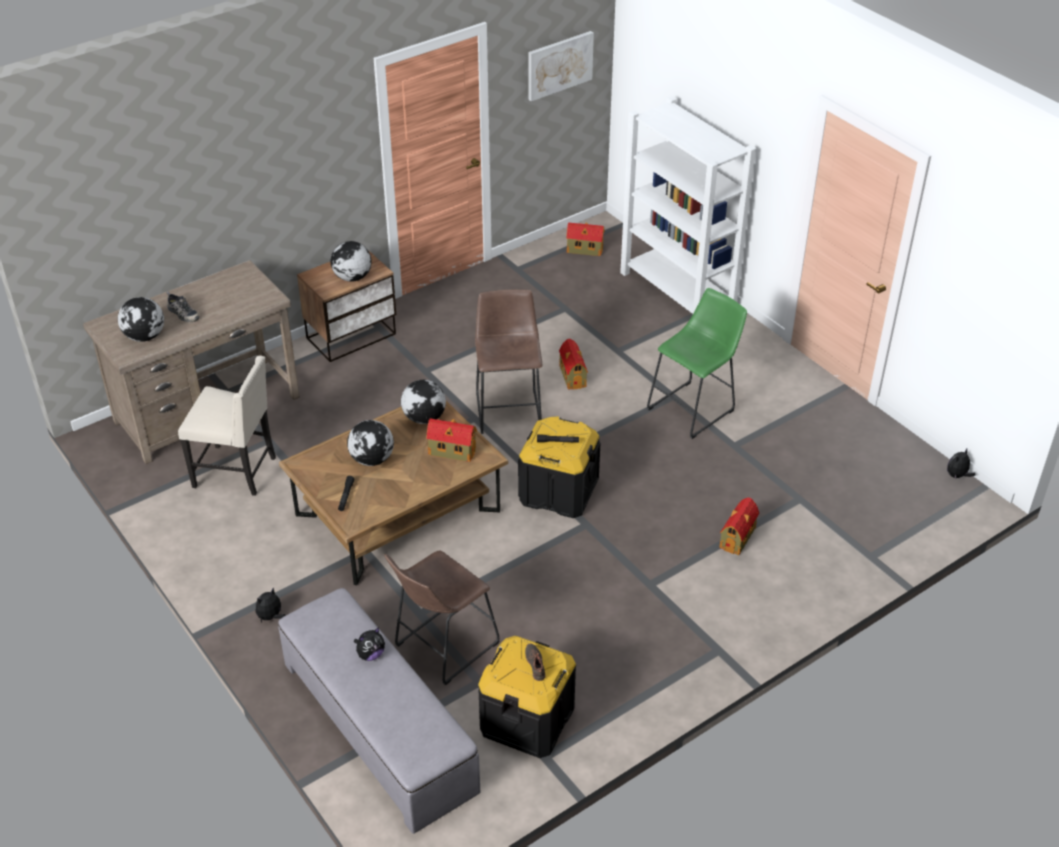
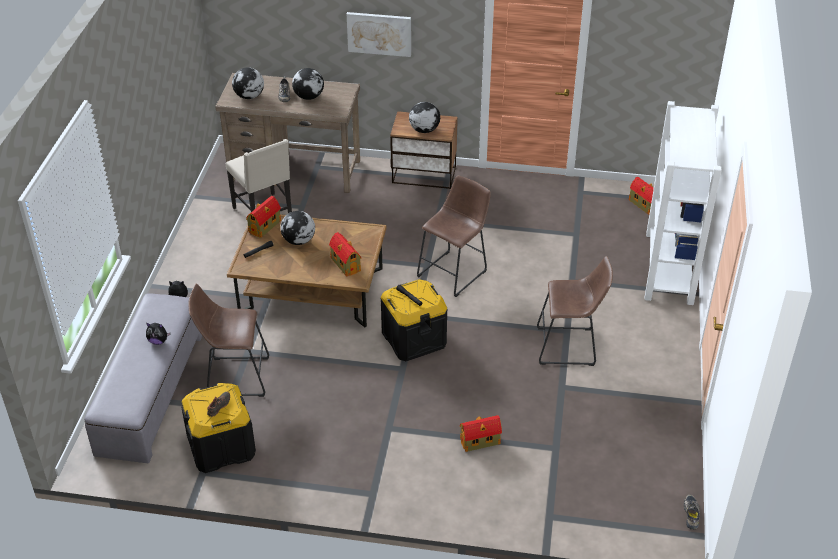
camera: 45 degrees right, 0 degrees up
globe [401,379,446,424] -> globe moved to [292,68,324,100]
picture [528,31,594,101] -> picture moved to [347,12,411,57]
toy house [559,339,588,390] -> toy house moved to [246,196,281,238]
green stool [647,288,747,439] -> brown stool [537,256,613,366]
plush toy [947,449,975,479] -> shoe [684,495,700,530]

